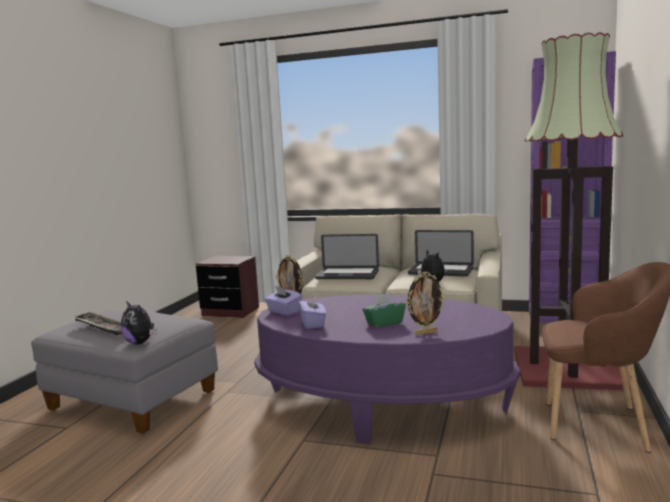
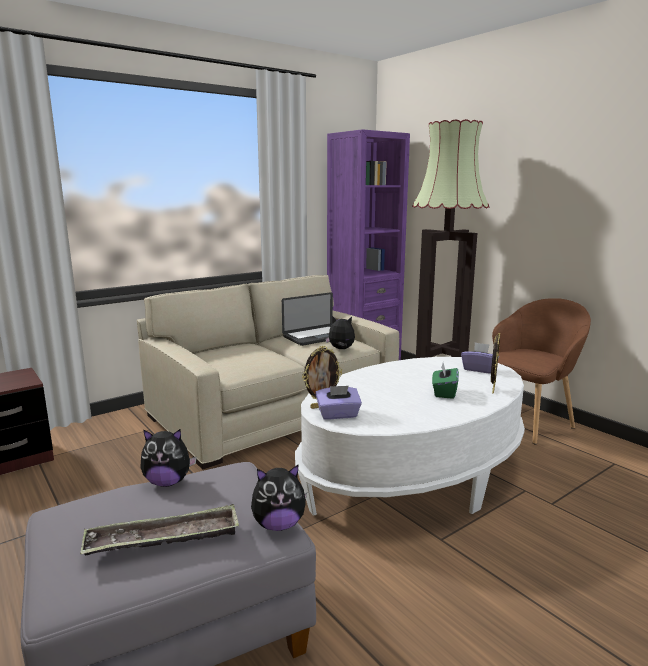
camera: 55 degrees left, 5 degrees up
purple coffee table [254,295,521,444] -> white coffee table [295,357,525,516]
purple tissue box [299,295,326,329] -> purple tissue box moved to [461,342,499,374]
laptop [315,234,379,279] -> none
none -> plush toy [140,429,197,487]

